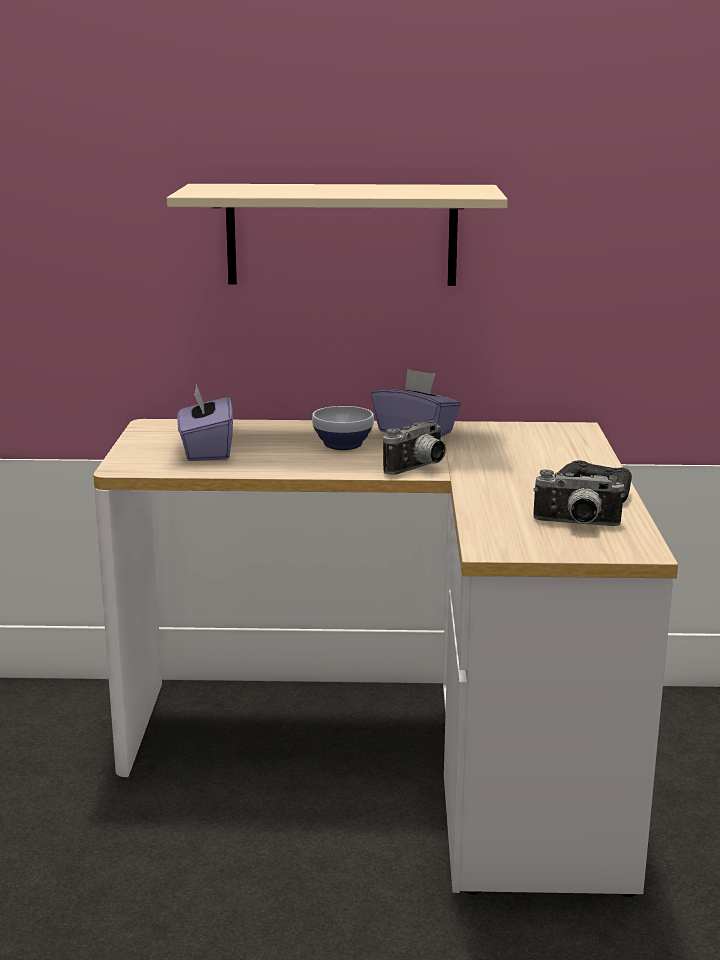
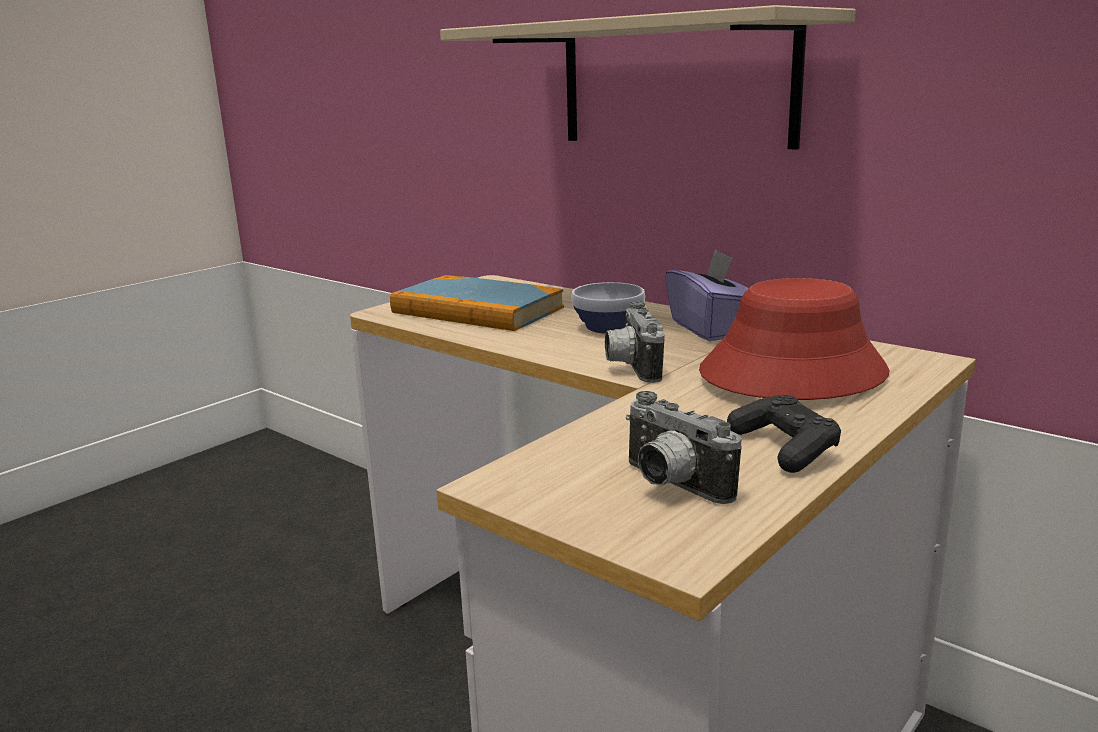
camera: 40 degrees right, 0 degrees up
purple tissue box [177,384,233,461] -> book [390,275,564,331]
camera [383,419,446,475] -> camera turned 90 degrees clockwise [605,301,664,383]
none -> red hat [699,278,890,400]

